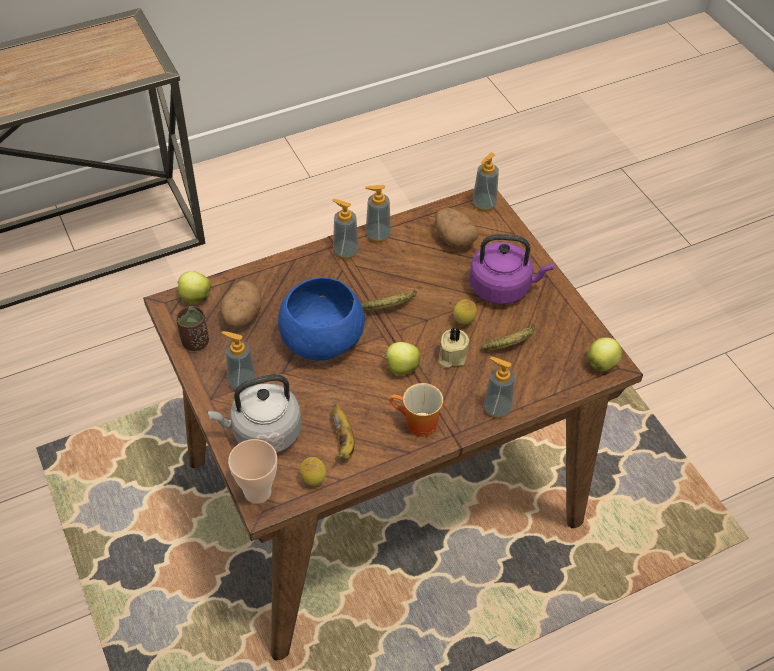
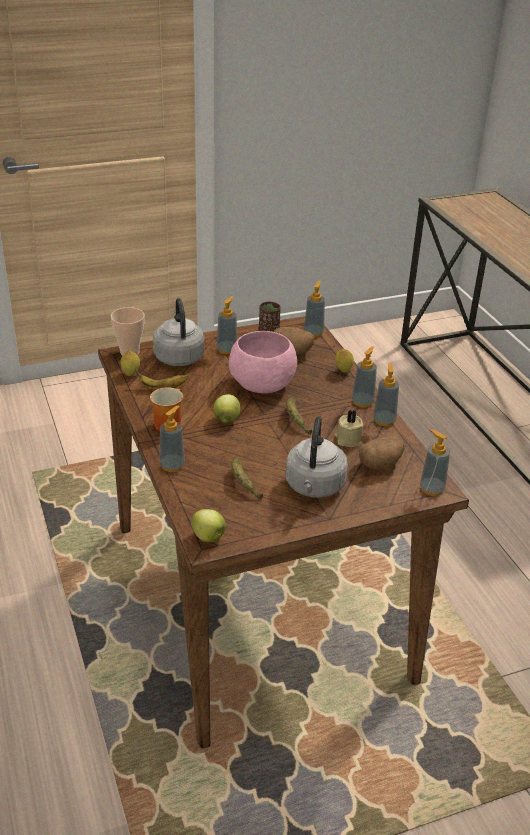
camera: 95 degrees right, 15 degrees down
apple [177,271,211,303] -> soap dispenser [304,281,325,337]
blue bowl [278,277,365,361] -> pink bowl [229,331,297,393]
beige candle [439,328,469,368] -> beige candle moved to [335,410,363,447]
lemon [453,299,477,324] -> lemon moved to [335,349,354,373]
purple kettle [469,234,554,304] -> grey kettle [286,416,348,498]

